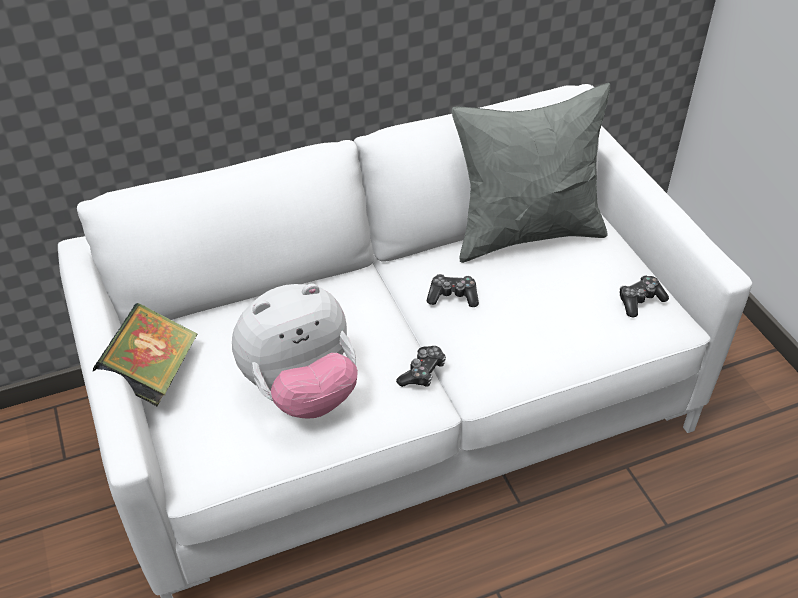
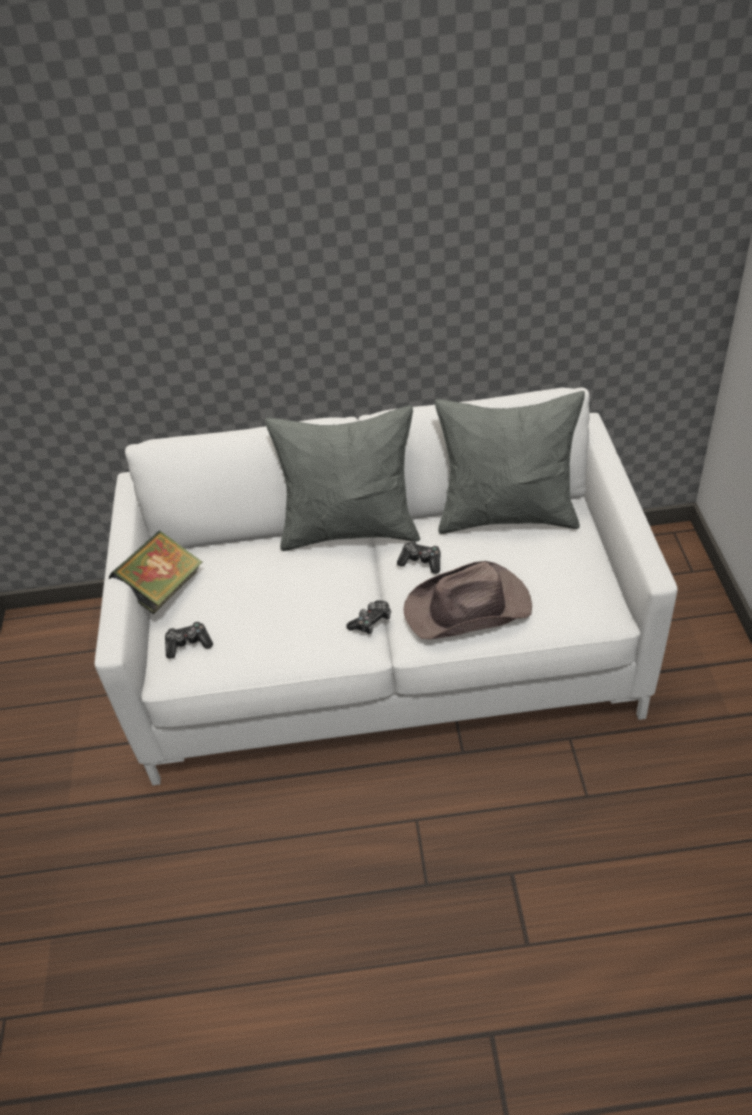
camera: 20 degrees right, 0 degrees up
plush toy [232,283,358,419] -> none
game controller [620,275,669,318] -> game controller moved to [165,621,213,659]
none -> grey pillow [265,405,420,551]
none -> brown hat [404,561,532,640]

